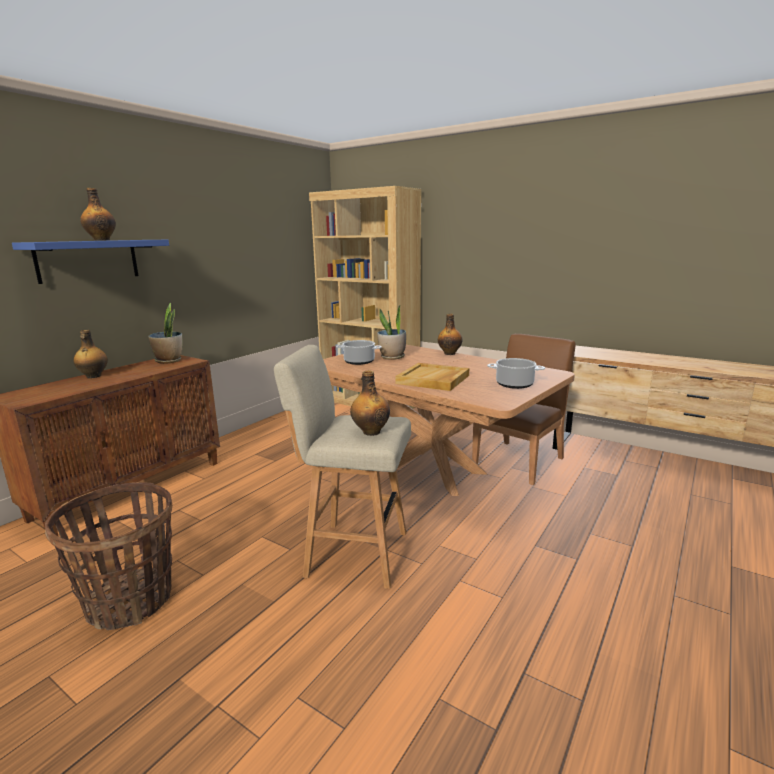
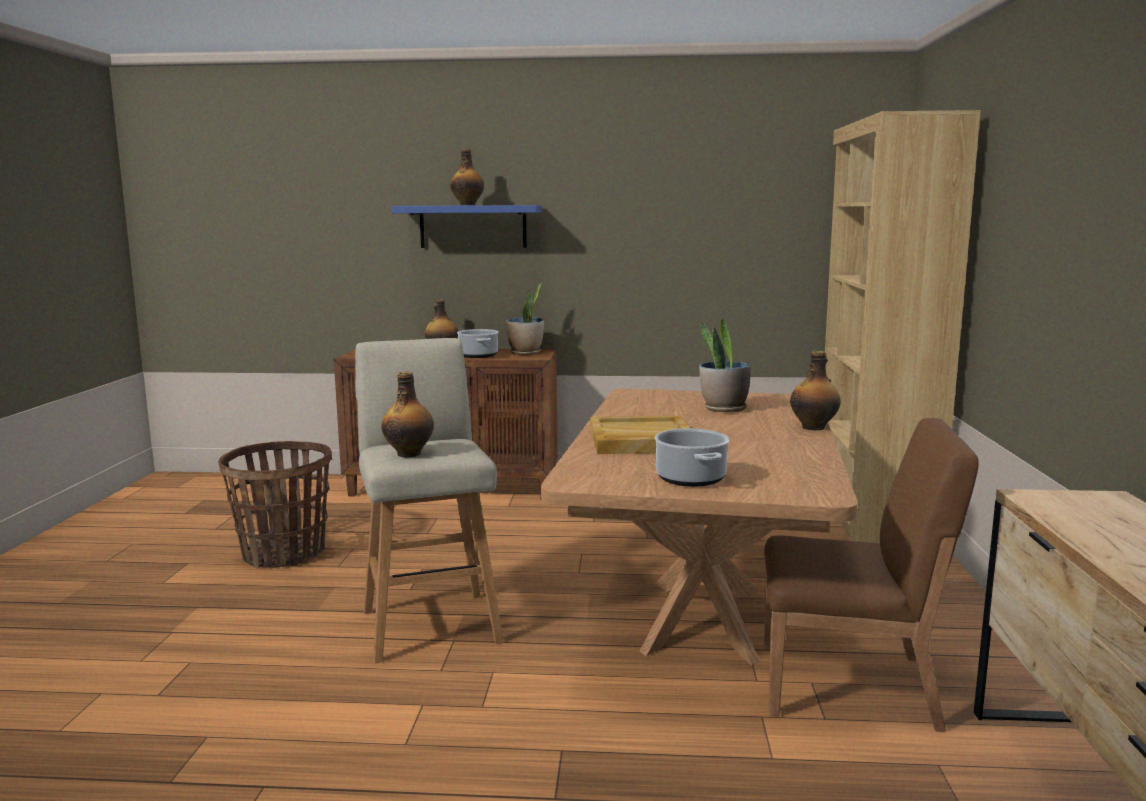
camera: 60 degrees right, 5 degrees down
cooking pot [336,340,382,365] -> cooking pot moved to [457,329,499,358]

